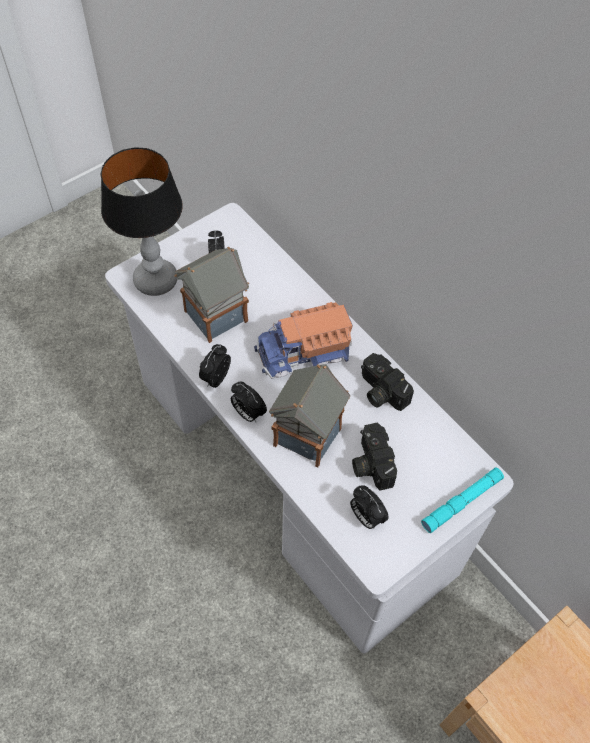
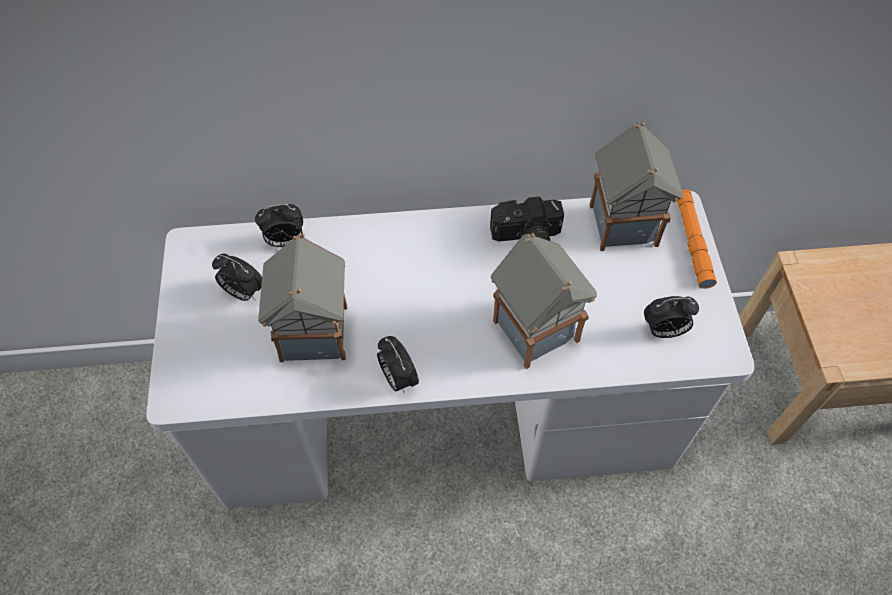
camera: 55 degrees left, 0 degrees up
table lamp [100,147,183,296] -> none
alarm clock [231,382,267,422] -> alarm clock moved to [255,204,303,247]
toy truck [254,302,353,379] -> none
camera [352,422,397,490] -> none
turquoise flashlight [421,467,504,533] -> orange flashlight [677,190,717,289]
none -> toy house [590,122,683,251]

